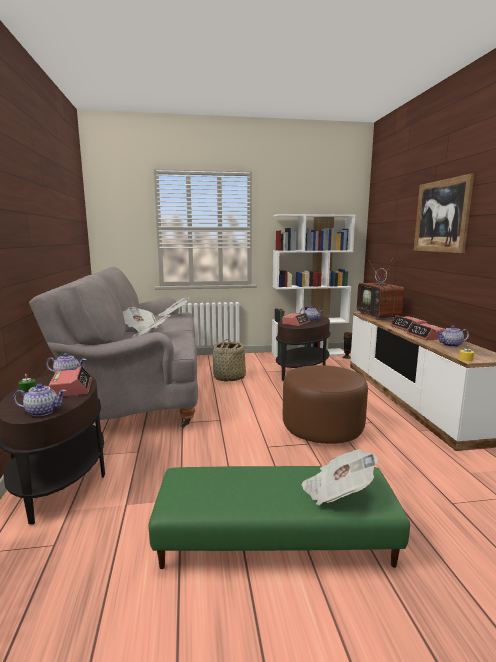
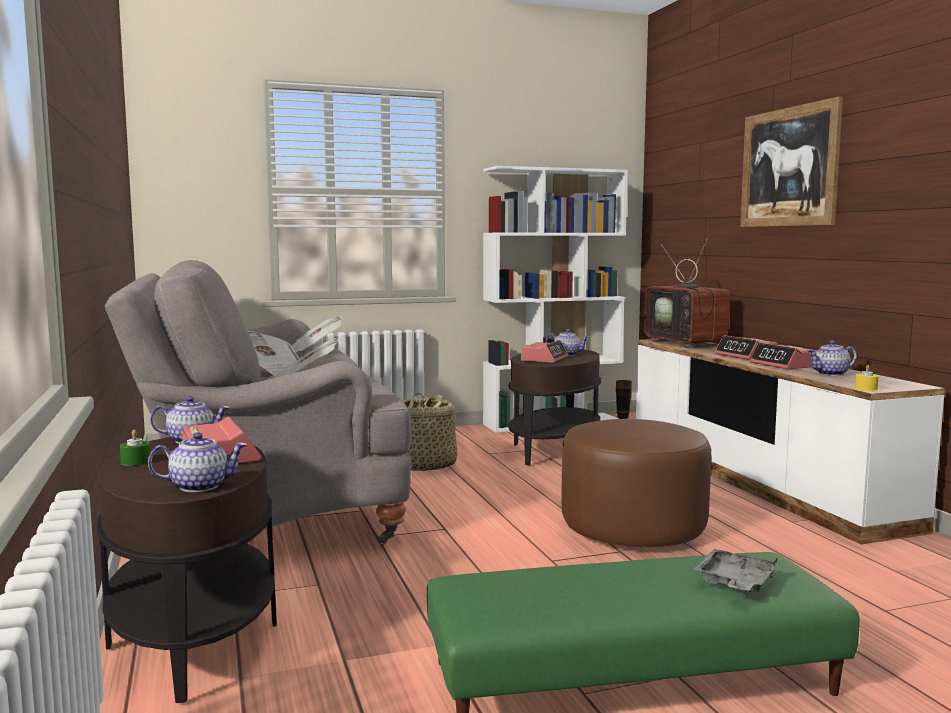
camera: 10 degrees left, 5 degrees down
newspaper [301,449,379,505] -> grey tray [694,549,778,593]

